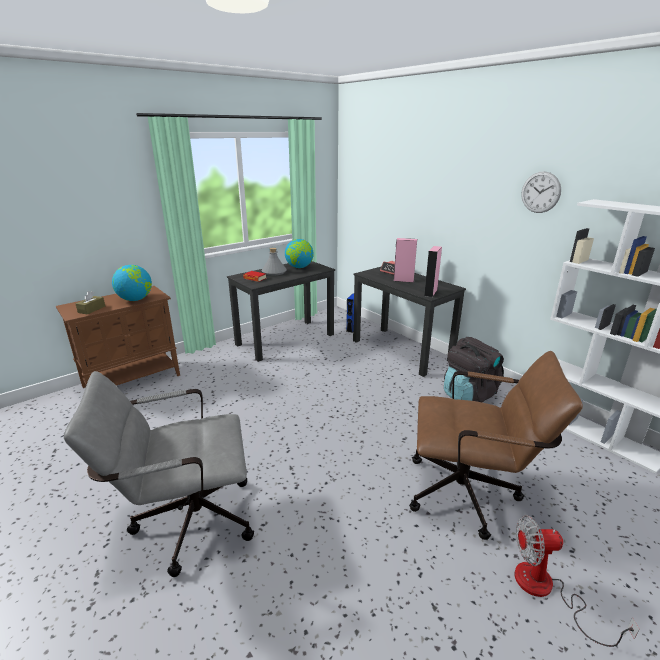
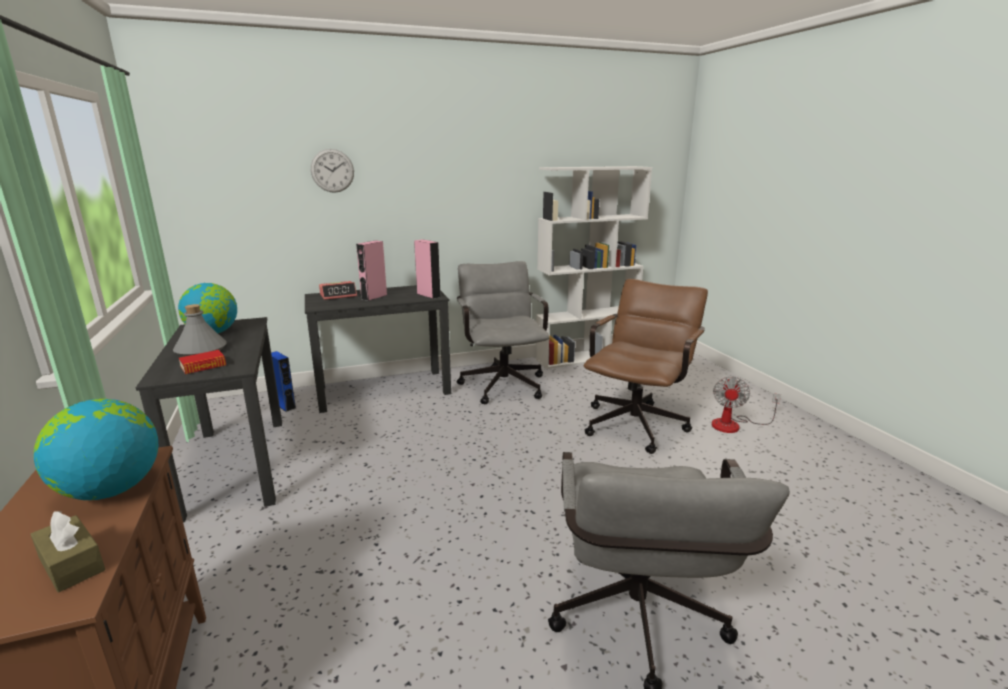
camera: 70 degrees left, 5 degrees down
black backpack [444,337,504,402] -> grey office chair [456,261,550,404]
wall clock [521,171,561,213] -> wall clock moved to [311,149,354,193]

